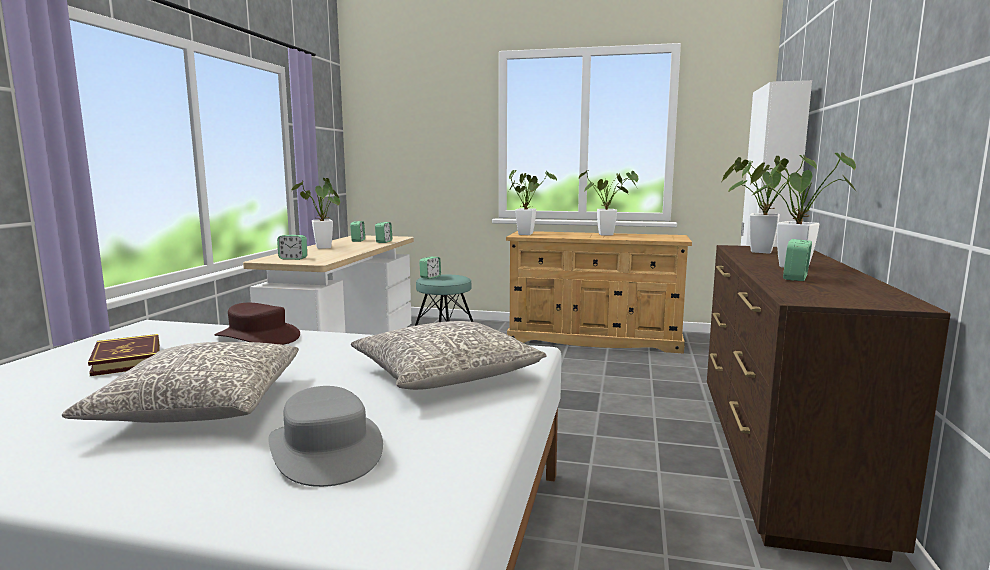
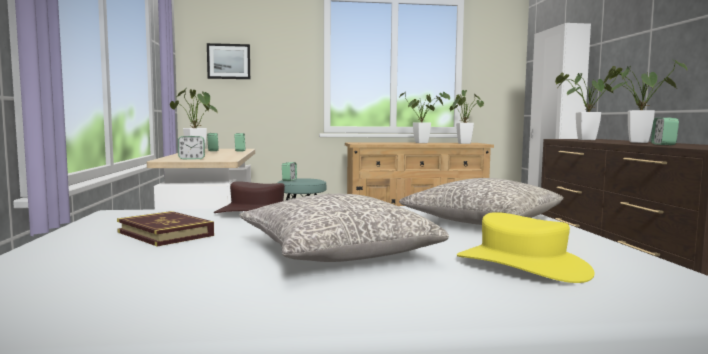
camera: 20 degrees left, 5 degrees down
grey hat [268,386,383,487] -> yellow hat [457,212,595,283]
potted plant [509,170,557,235] -> potted plant moved to [450,90,484,144]
none -> picture [207,43,250,79]

